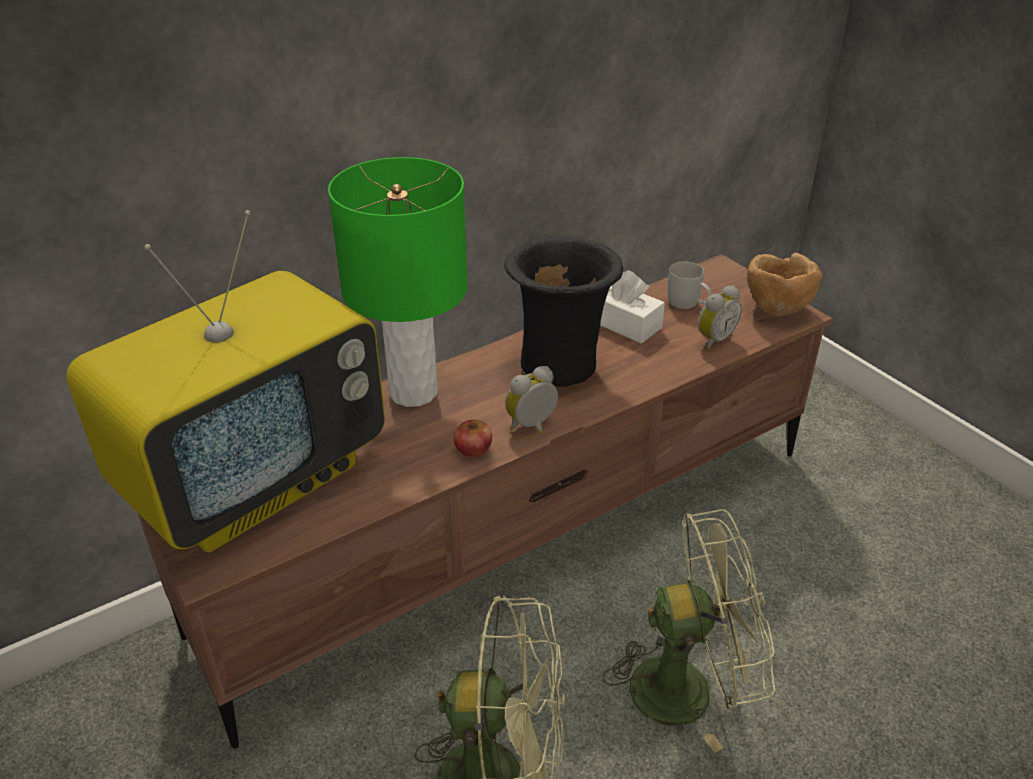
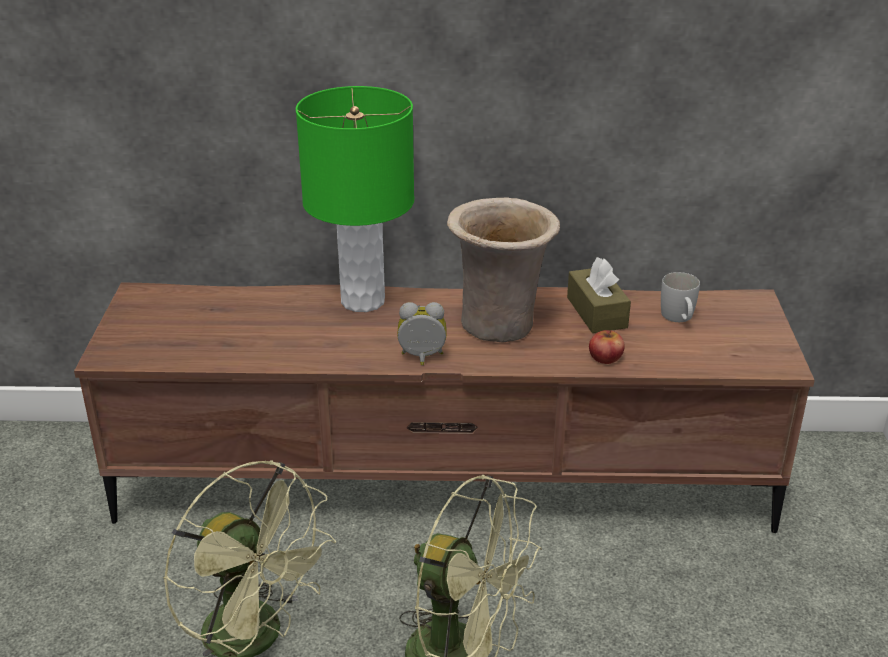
camera: 35 degrees right, 5 degrees down
television [66,210,385,553] -> none
apple [454,420,492,457] -> apple moved to [589,330,625,364]
black vase [504,236,624,387] -> beige vase [447,198,560,343]
white tissue box [600,270,665,343] -> brown tissue box [567,257,631,333]
alarm clock [698,285,742,350] -> none
brown bowl [747,253,822,316] -> none

